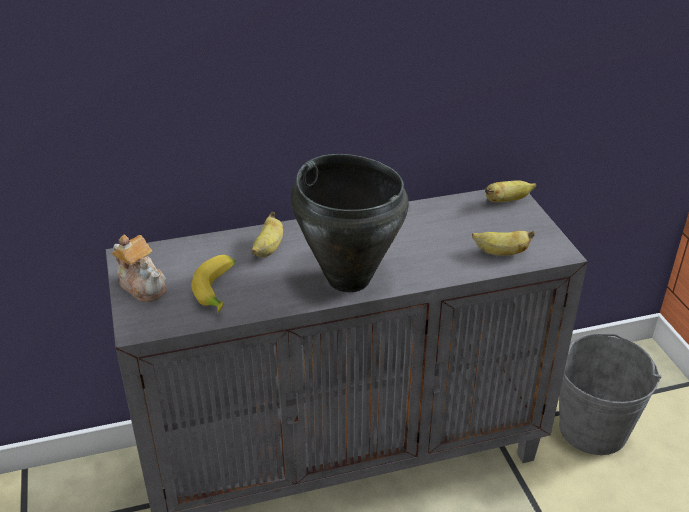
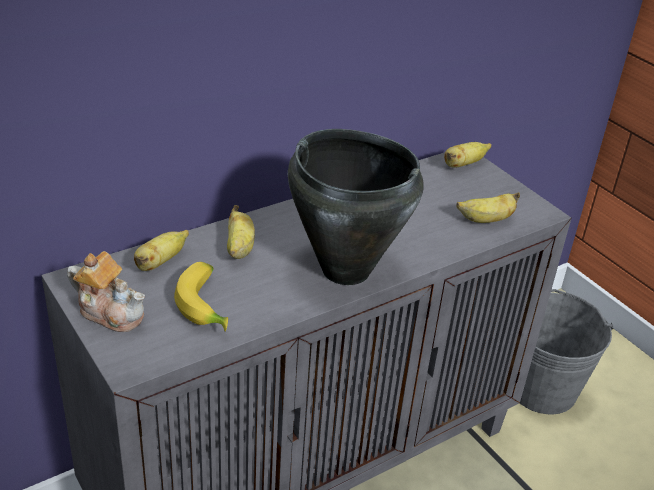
camera: 20 degrees left, 0 degrees up
none -> banana [134,230,189,271]

